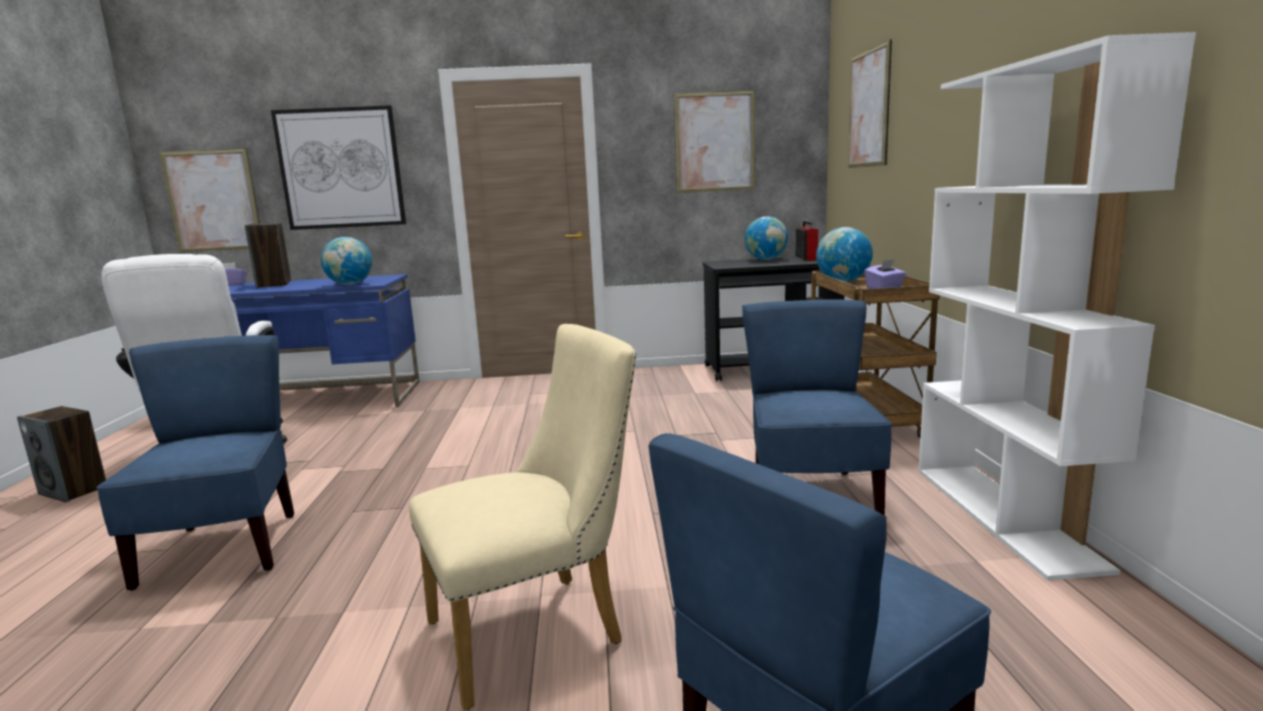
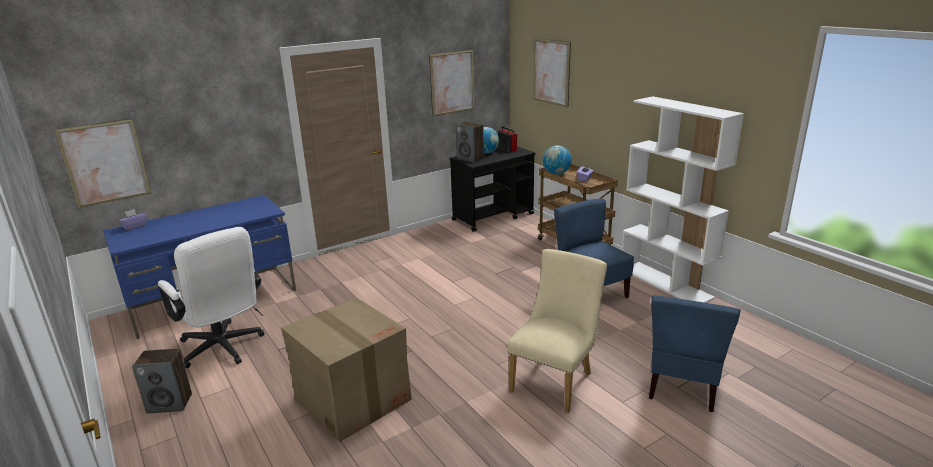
camera: 30 degrees left, 10 degrees up
blue chair [96,335,294,591] -> cardboard box [281,297,412,442]
speaker [245,223,291,288] -> speaker moved to [456,121,484,163]
picture [271,105,406,230] -> none
globe [321,237,372,285] -> none

